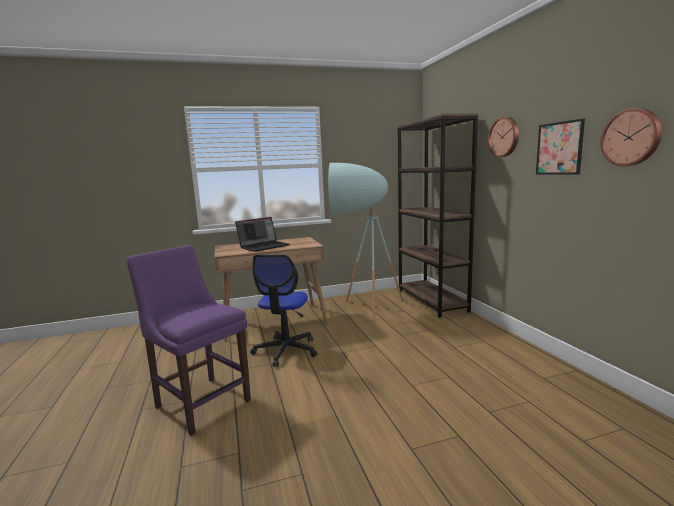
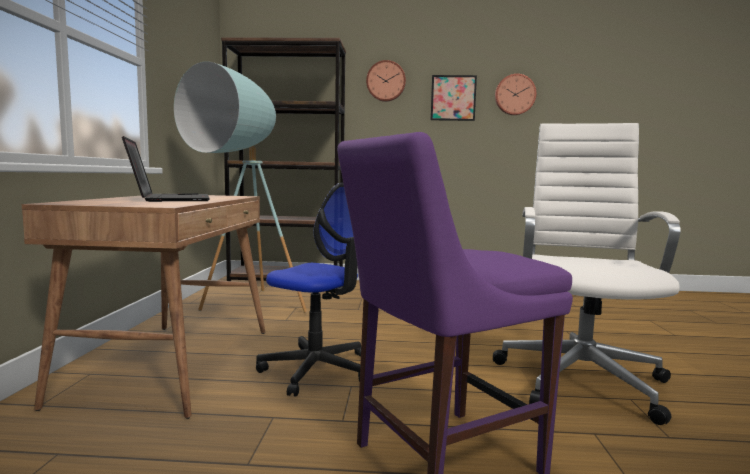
camera: 70 degrees left, 5 degrees down
none -> white office chair [493,123,681,425]

